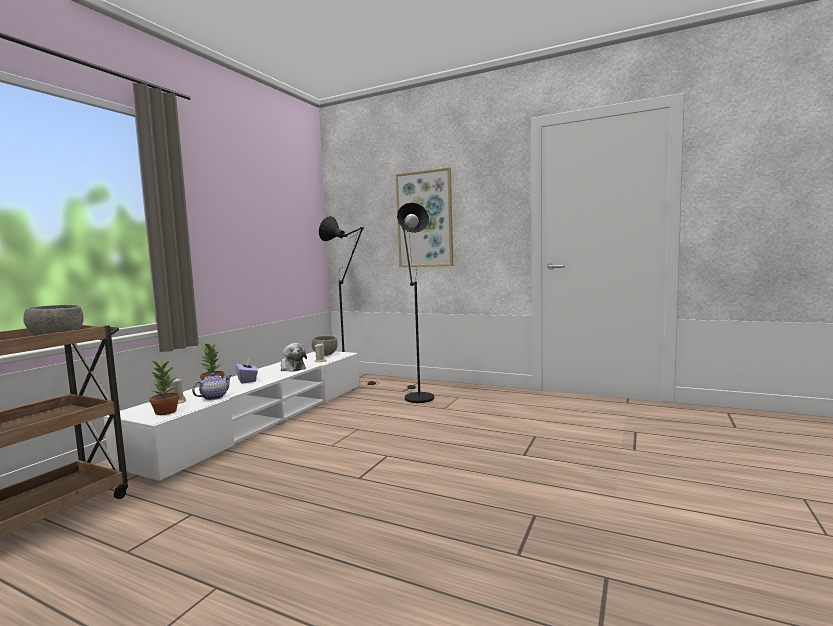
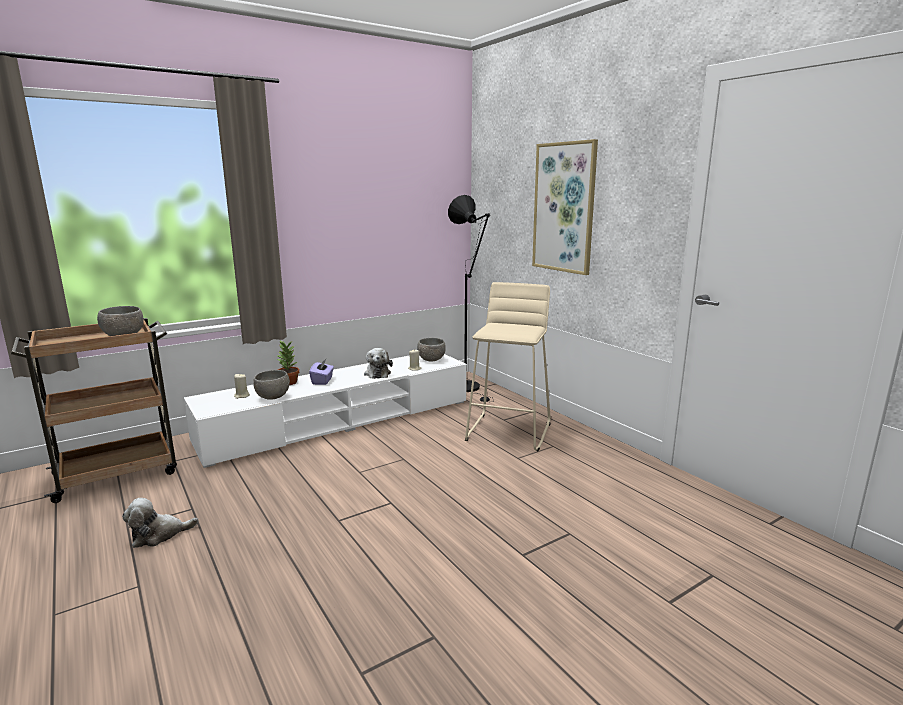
camera: 30 degrees right, 10 degrees up
potted plant [149,360,180,415] -> none
teapot [192,373,232,400] -> grey bowl [253,370,290,400]
black floor lamp [397,203,434,403] -> beige stool [465,282,551,451]
none -> plush toy [122,498,199,548]

